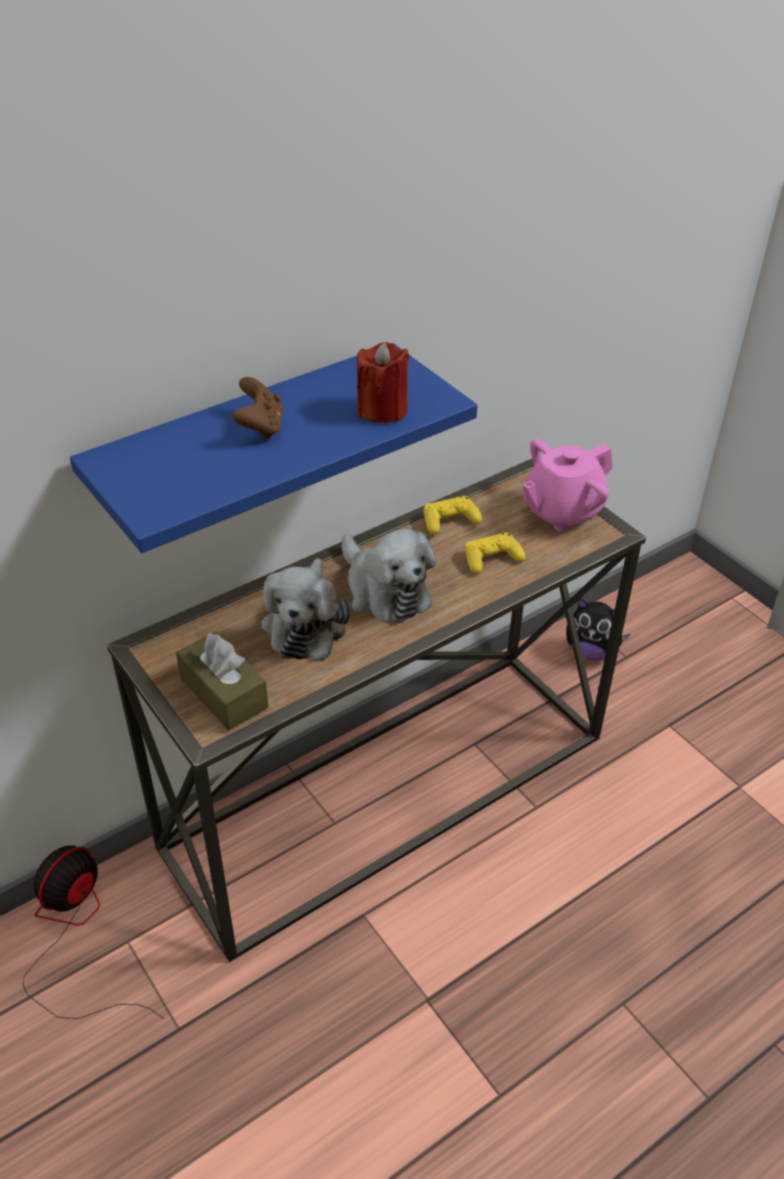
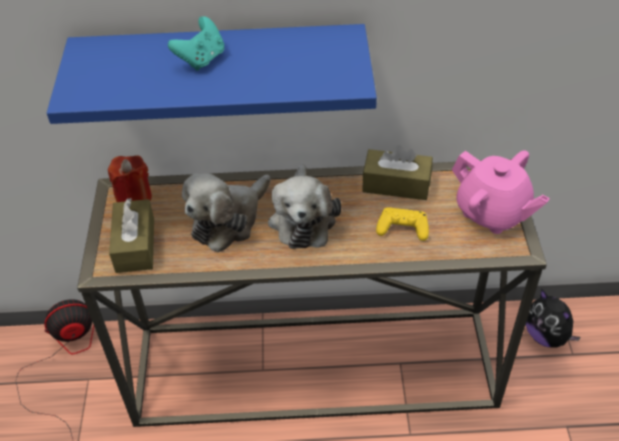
camera: 35 degrees right, 5 degrees up
brown game controller [232,377,284,439] -> turquoise game controller [168,16,225,71]
red candle [357,342,409,423] -> red candle moved to [108,155,152,202]
yellow game controller [423,496,482,534] -> brown tissue box [362,145,433,200]
pink teapot [523,439,612,531] -> pink teapot turned 135 degrees counterclockwise [452,150,550,234]

